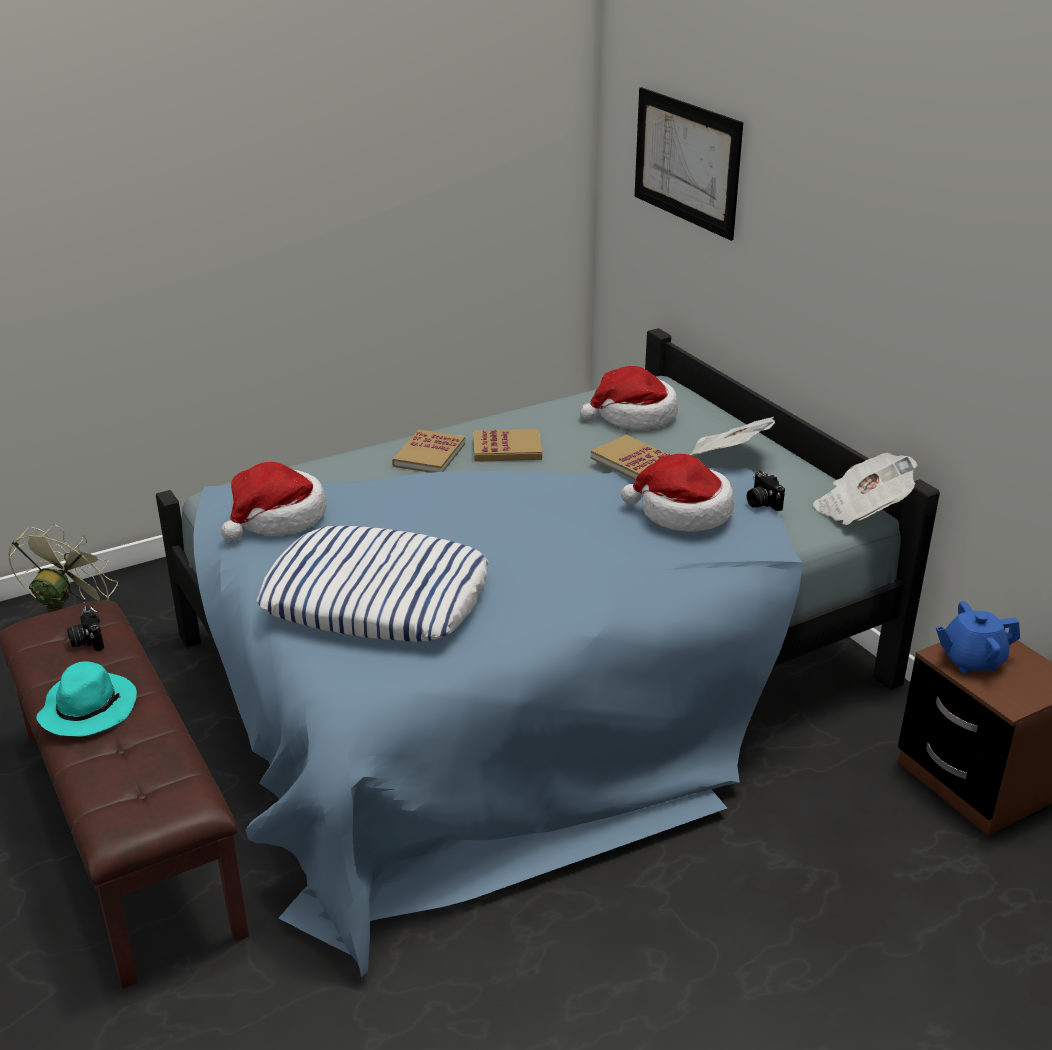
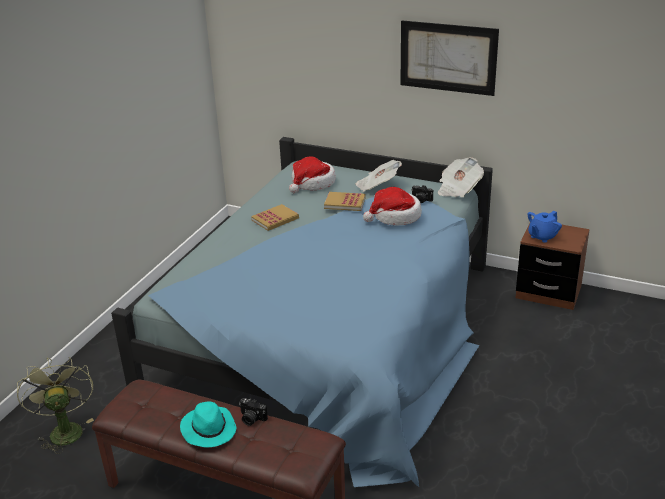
camera: 35 degrees left, 0 degrees up
camera [67,605,104,651] -> camera moved to [239,398,268,426]
hat [221,462,326,542] -> none
pillow [257,526,489,642] -> none
book [392,430,465,473] -> none
picture [635,87,743,241] -> picture moved to [400,21,499,96]

